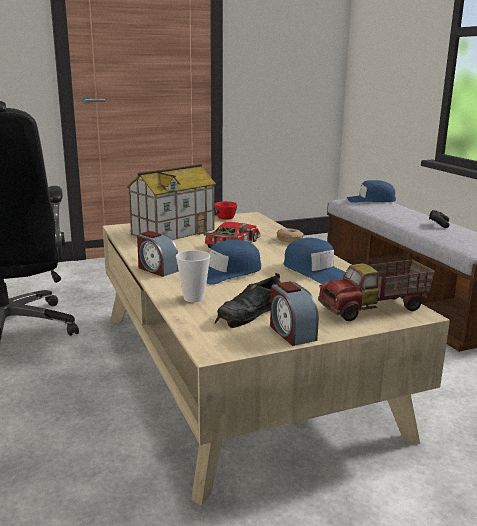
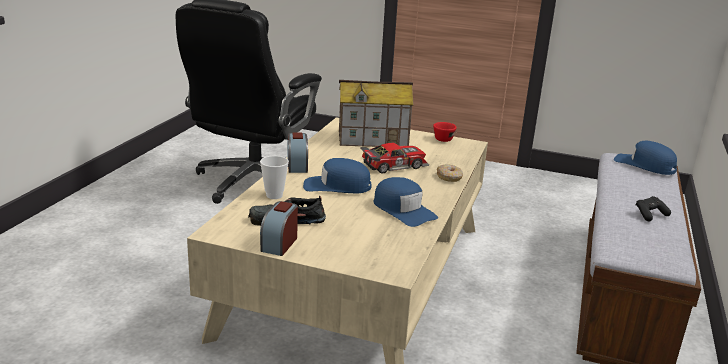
camera: 40 degrees right, 5 degrees up
blue cap [284,238,346,284] -> blue cap turned 45 degrees counterclockwise [374,177,438,227]
toy truck [318,260,435,321] -> none

